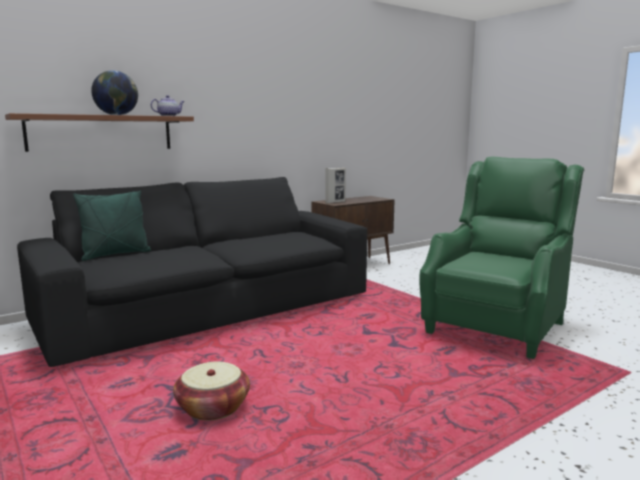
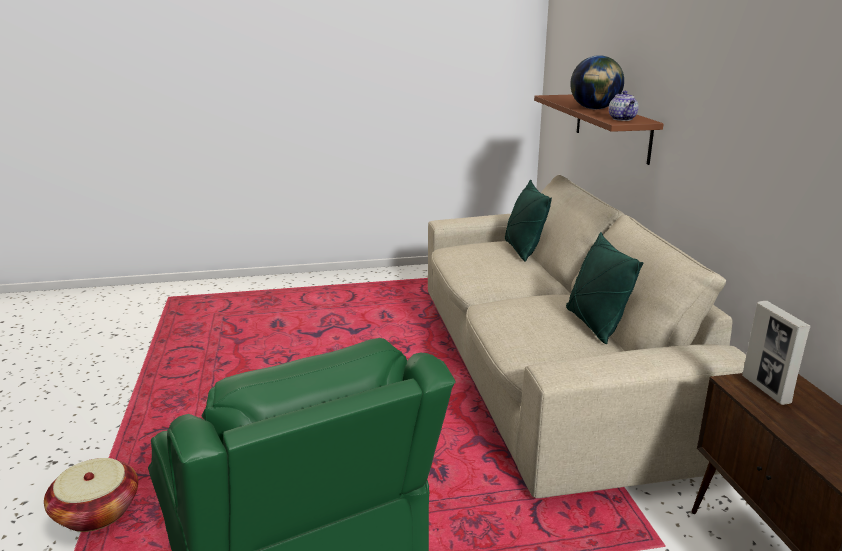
camera: 115 degrees right, 10 degrees up
black sofa [17,177,367,367] -> beige sofa [428,175,746,498]
basket [173,361,250,420] -> basket moved to [44,458,138,532]
none -> green pillow [566,232,643,344]

